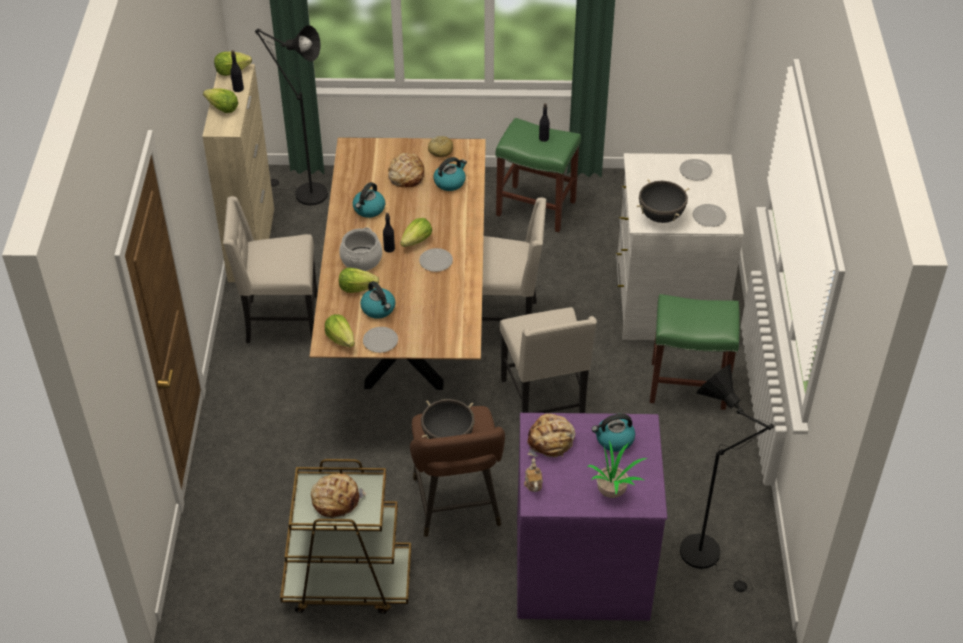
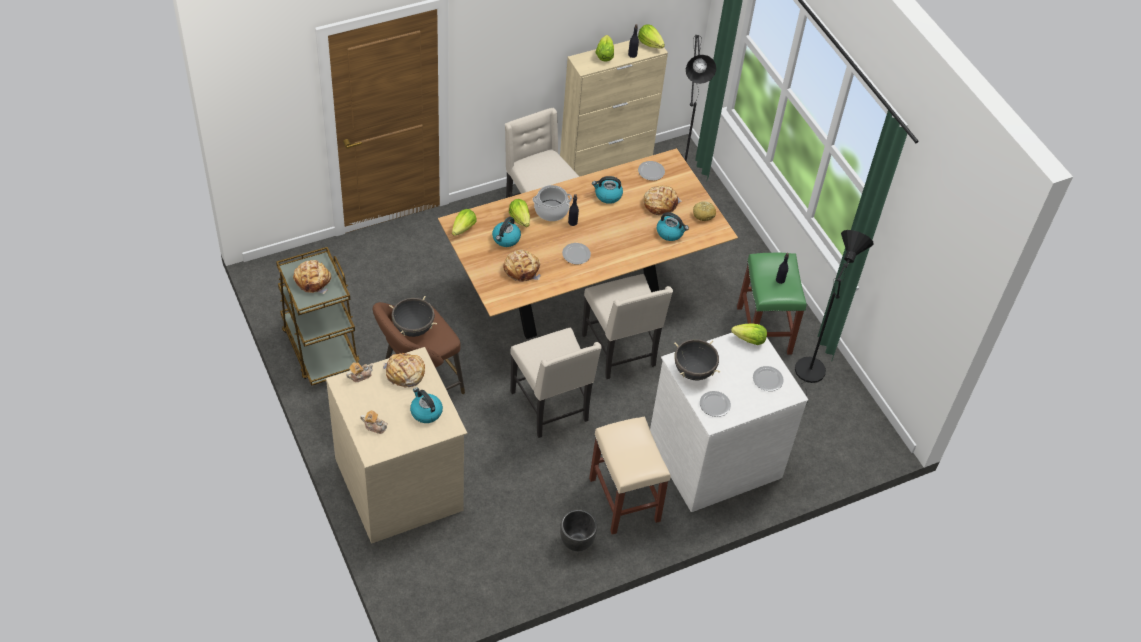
camera: 60 degrees right, 5 degrees up
plate [363,327,398,353] -> plate moved to [638,161,665,181]
lettuce [400,218,432,247] -> lettuce moved to [731,324,767,345]
beige chair [500,307,597,413] -> beige chair turned 75 degrees counterclockwise [510,328,602,438]
purple dresser [517,413,667,621] -> beige dresser [326,347,467,544]
potted plant [587,441,647,498] -> teapot [360,410,388,434]
green stool [650,294,740,410] -> beige stool [589,416,670,535]
black floor lamp [680,364,774,592] -> black floor lamp moved to [795,230,874,405]
none -> bread [503,249,541,282]
none -> black planter [560,509,597,551]

